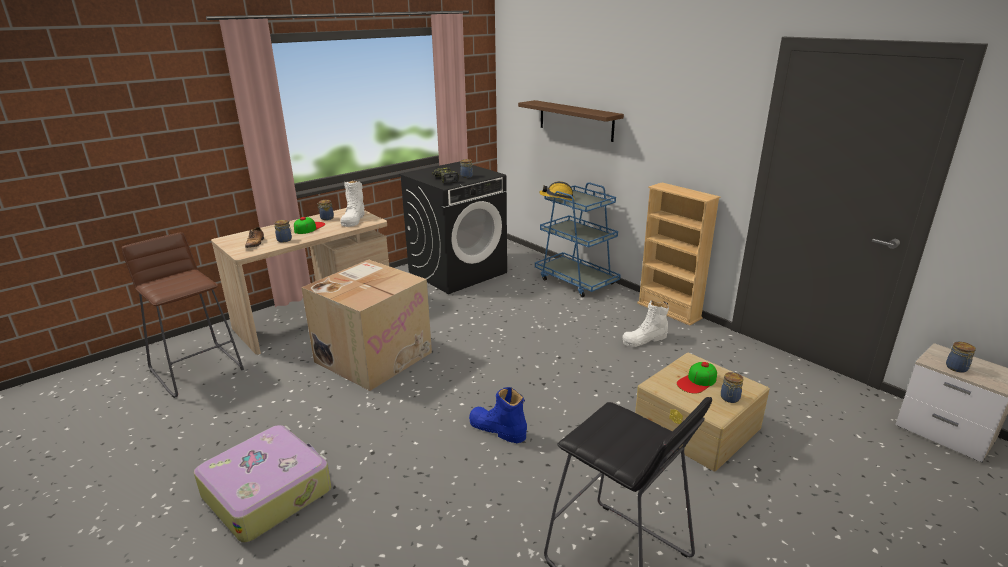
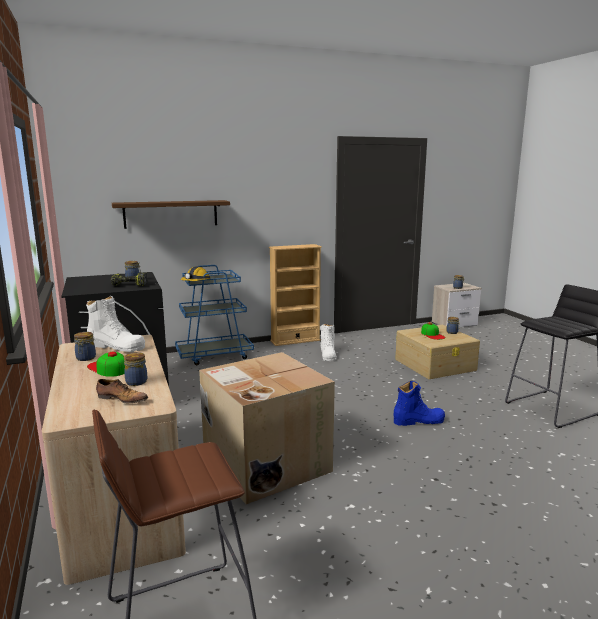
camera: 70 degrees left, 10 degrees down
suitcase [194,425,331,543] -> none
blue boot [469,387,527,443] -> blue boot turned 150 degrees counterclockwise [394,381,445,426]

